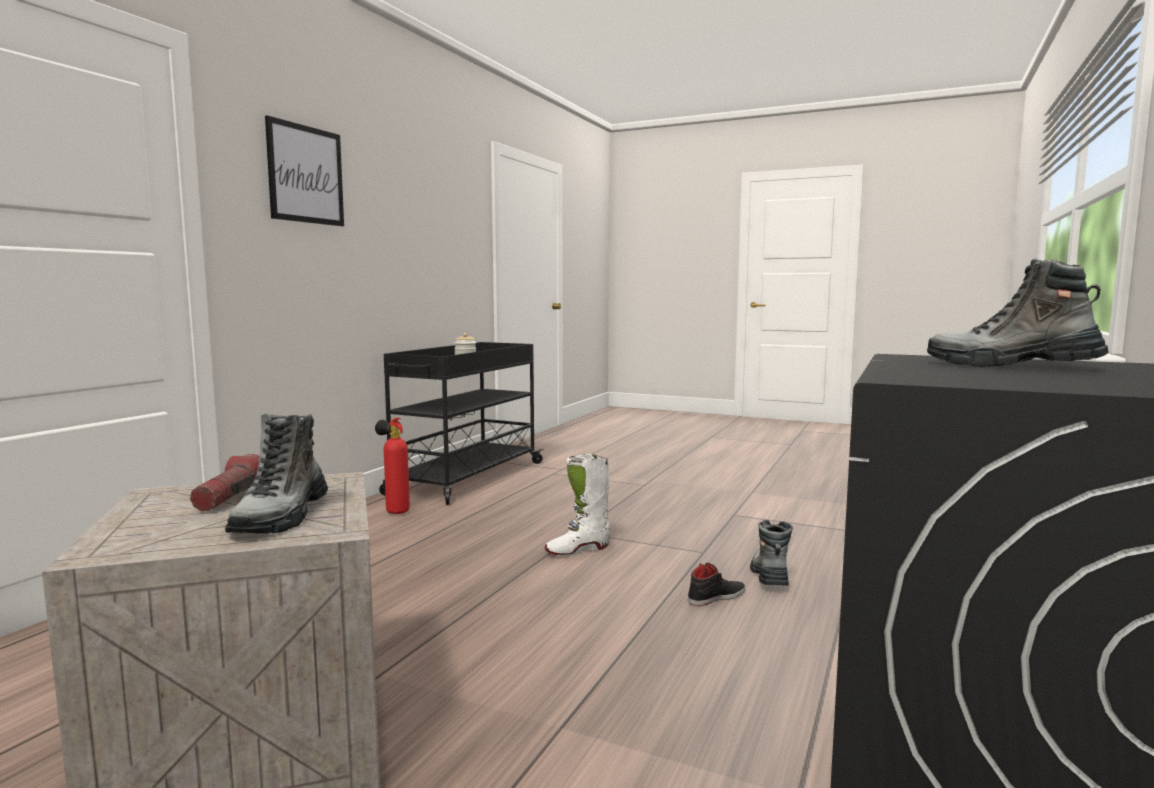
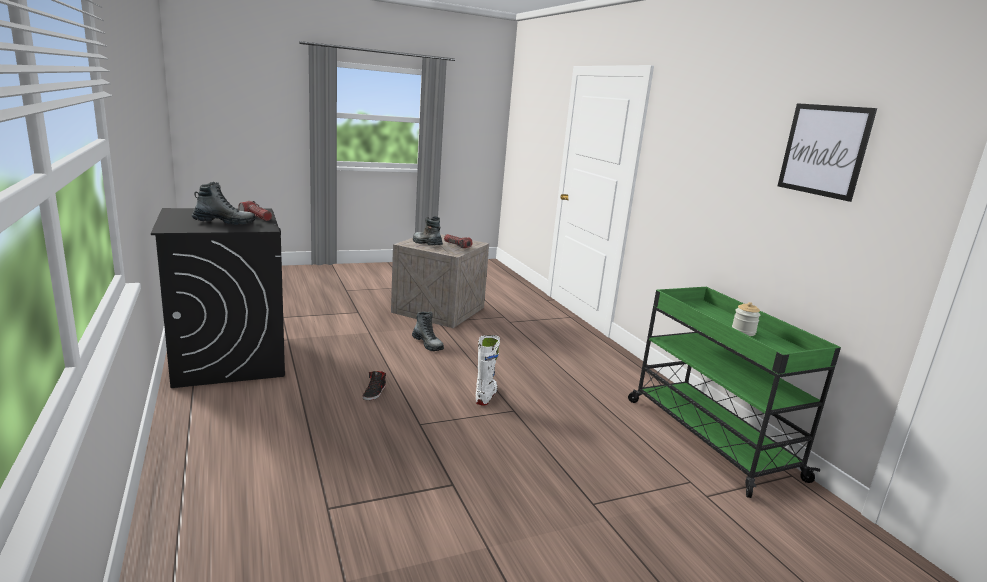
camera: 130 degrees right, 10 degrees up
picture [265,115,344,226] -> picture moved to [778,103,877,202]
fire extinguisher [375,418,410,514] -> none
black cart [379,342,544,505] -> green cart [628,287,841,498]
boot [750,520,793,586] -> boot moved to [412,312,444,351]
none -> flashlight [238,201,272,221]

